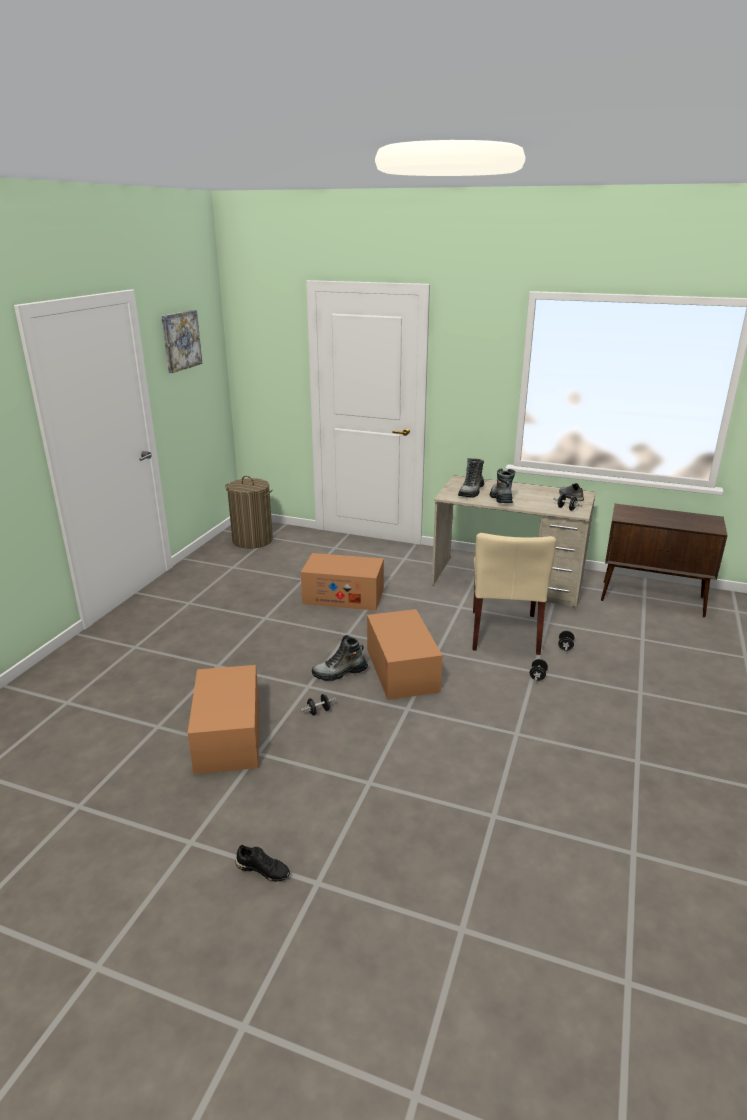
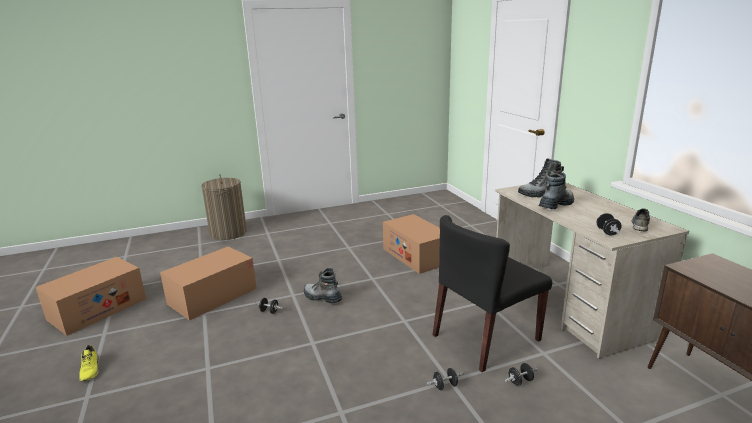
camera: 50 degrees right, 5 degrees down
picture [161,310,202,373] -> none
laundry basket [225,476,273,549] -> laundry basket moved to [201,174,247,240]
black shoe [235,845,290,882] -> yellow shoe [79,345,99,381]
cardboard box [367,609,443,700] -> cardboard box moved to [36,257,146,336]
beige chair [472,533,556,655] -> black chair [433,215,552,372]

